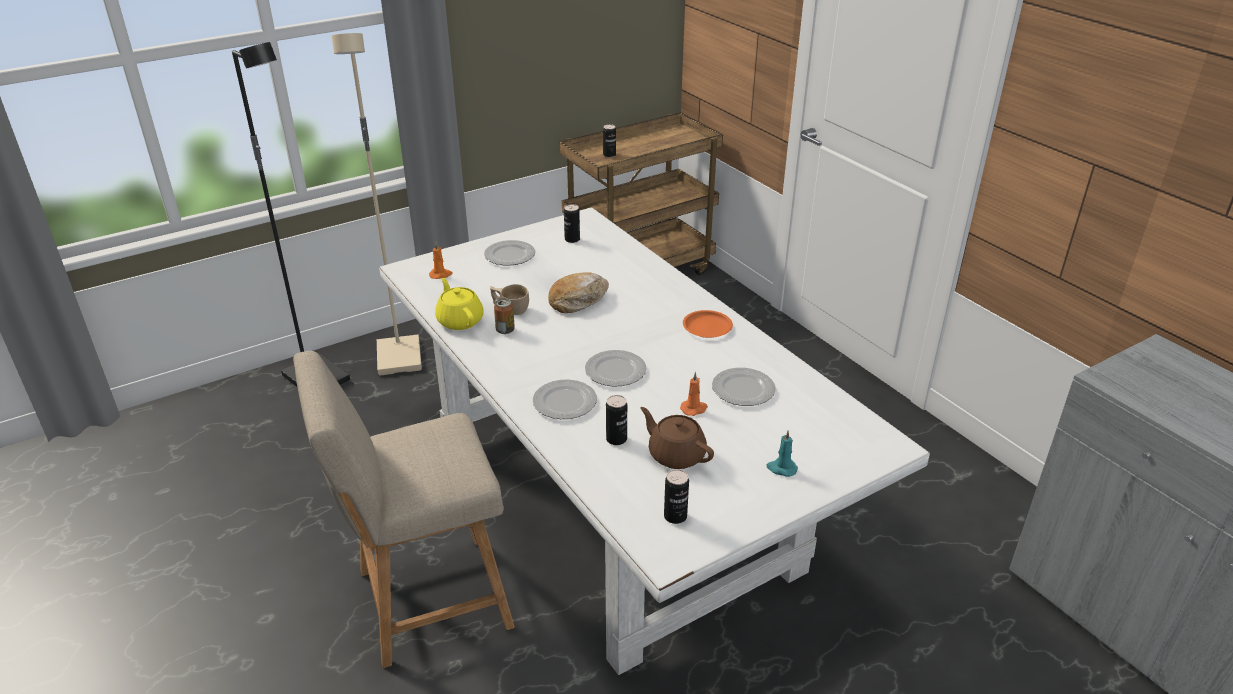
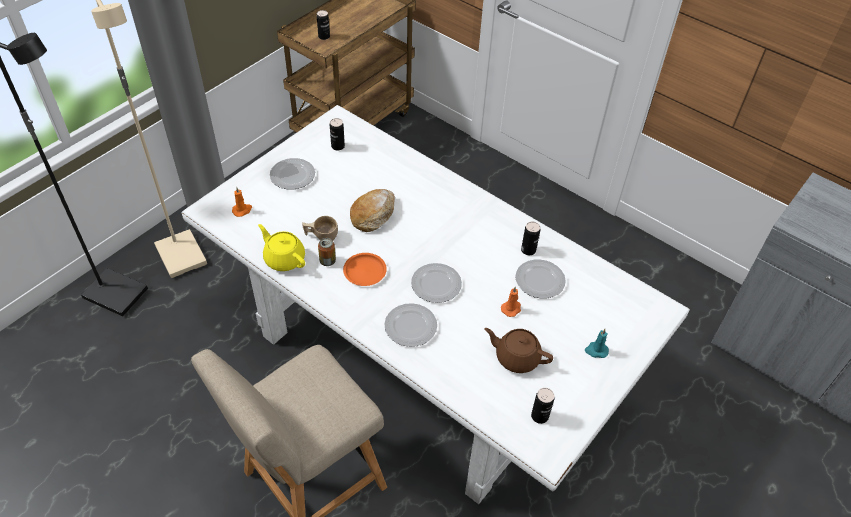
camera: 20 degrees left, 15 degrees up
can [606,395,627,445] -> can moved to [521,222,540,255]
orange plate [683,310,733,338] -> orange plate moved to [343,253,387,286]

